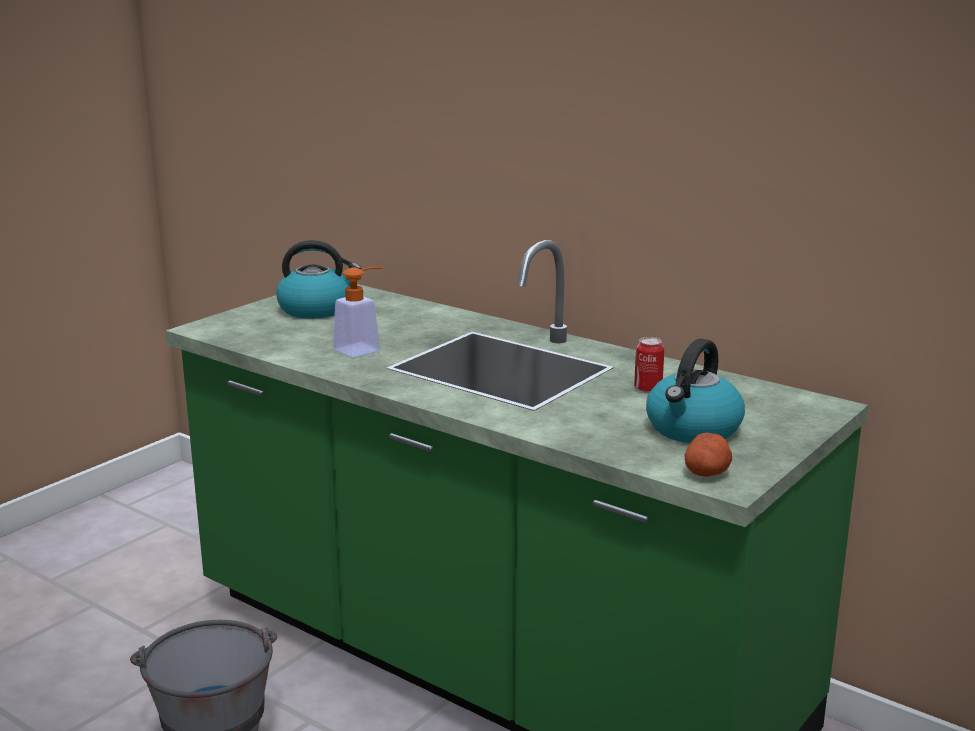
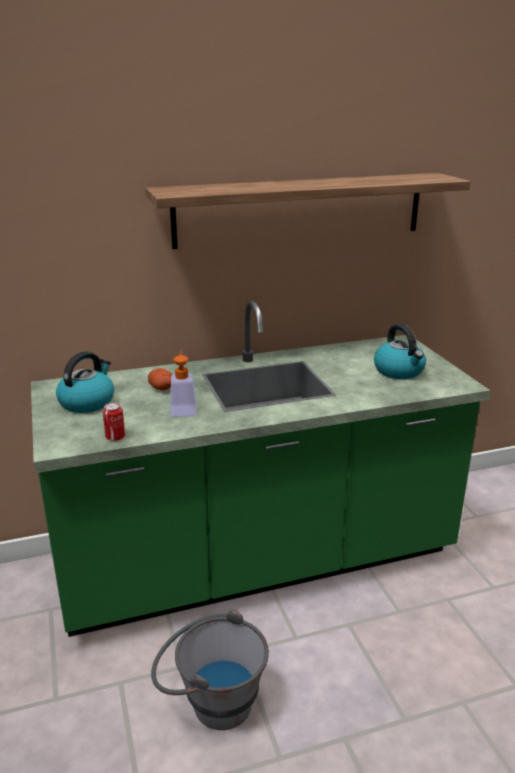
camera: 55 degrees left, 5 degrees up
can [634,337,664,393] -> can moved to [103,402,125,441]
potato [685,433,732,477] -> potato moved to [148,368,172,390]
none -> shelf [145,173,470,249]

